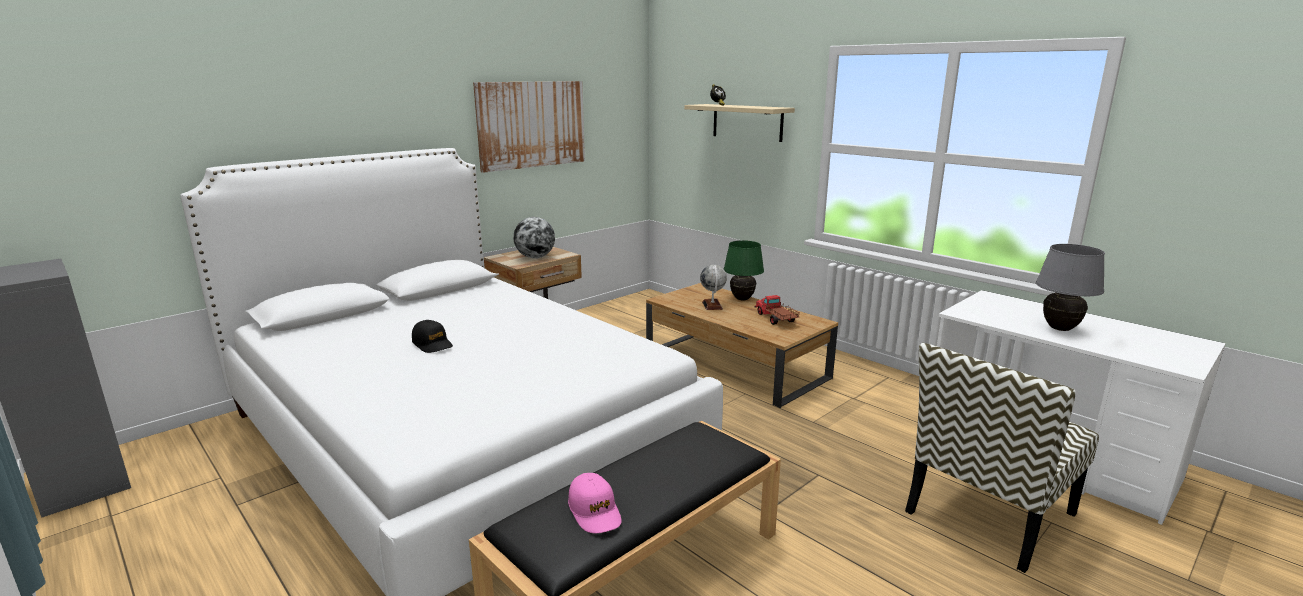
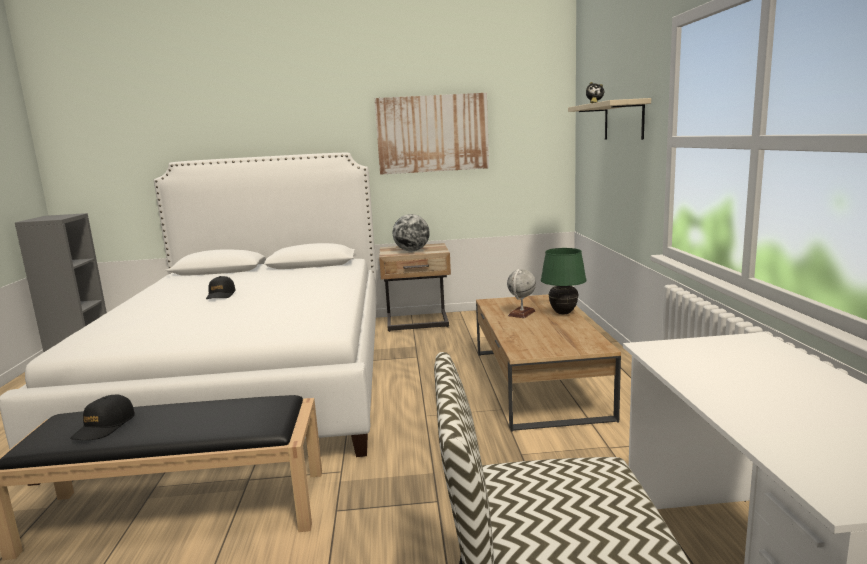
camera: 40 degrees right, 5 degrees down
pink cap [568,473,622,533] -> black cap [70,395,135,440]
toy truck [755,295,799,325] -> none
grey table lamp [1036,244,1105,331] -> none

